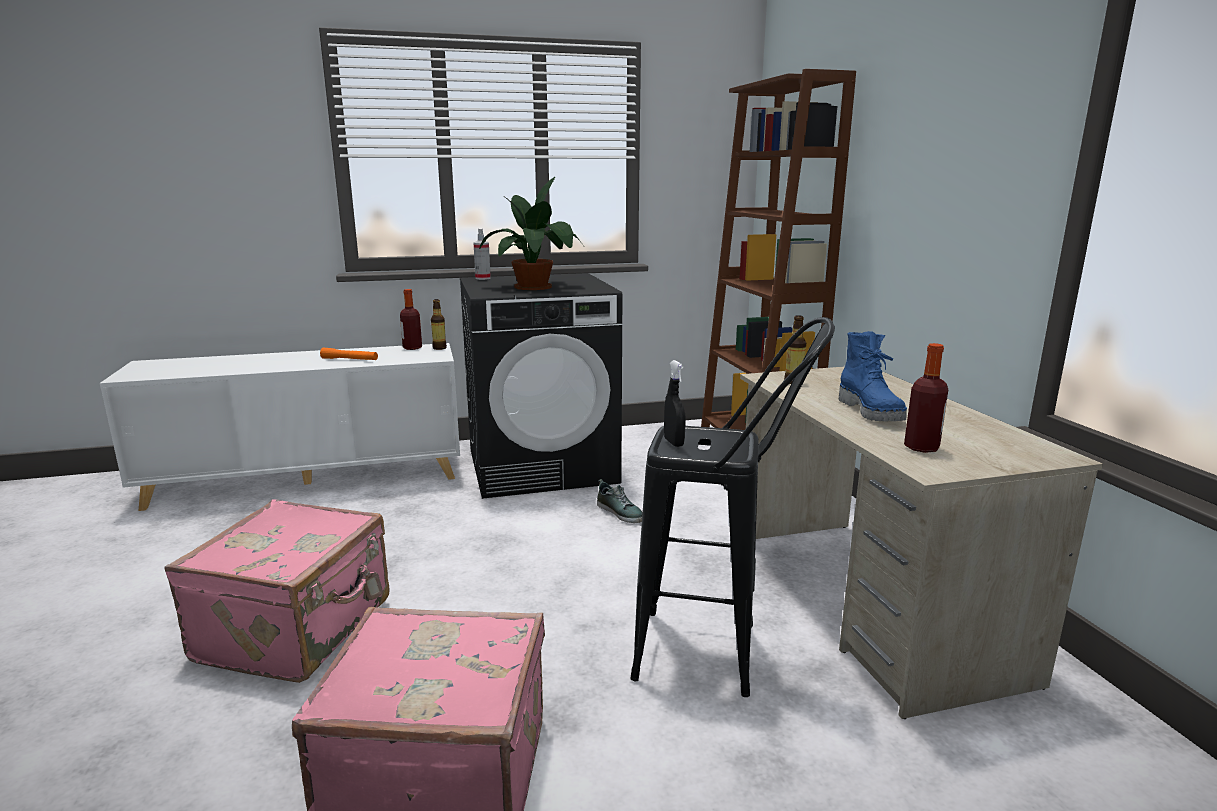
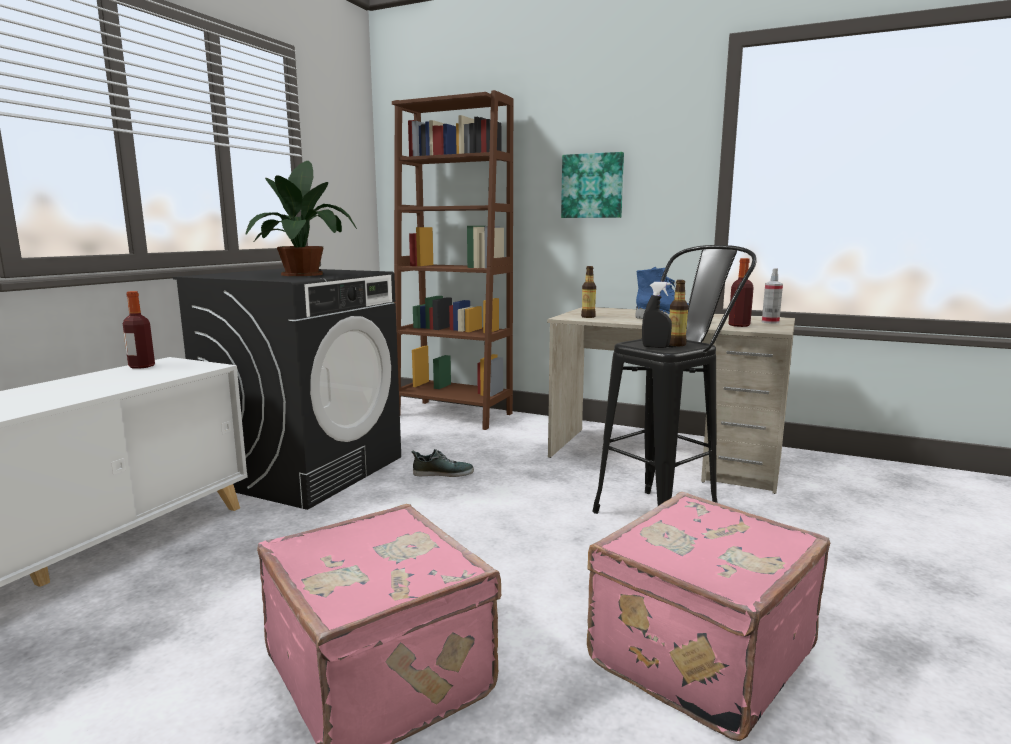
camera: 50 degrees left, 5 degrees down
orange flashlight [320,348,378,360] -> none
bottle [431,299,447,350] -> bottle moved to [669,280,688,346]
spray bottle [474,229,491,280] -> spray bottle moved to [762,268,783,324]
none -> picture [561,152,624,218]

